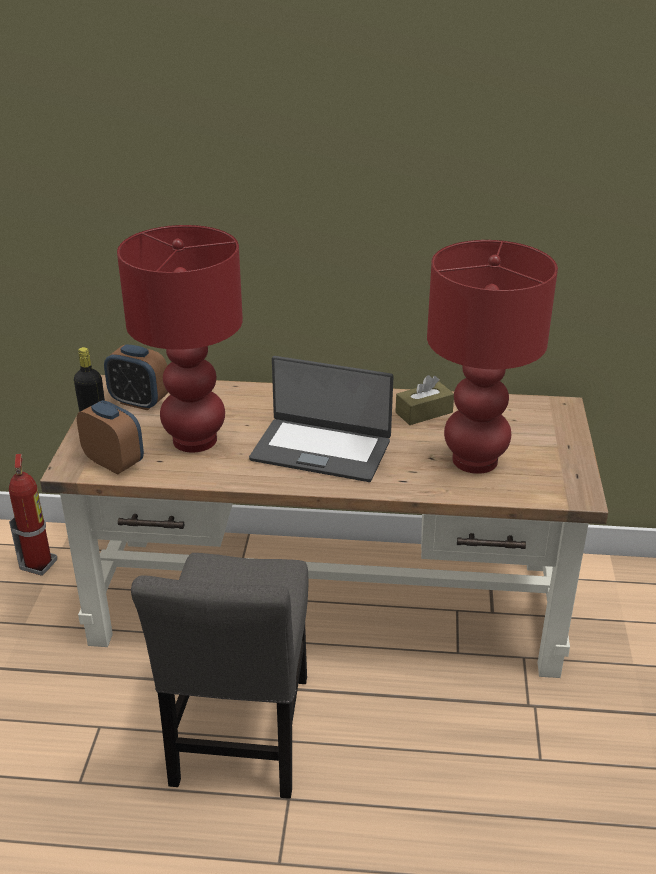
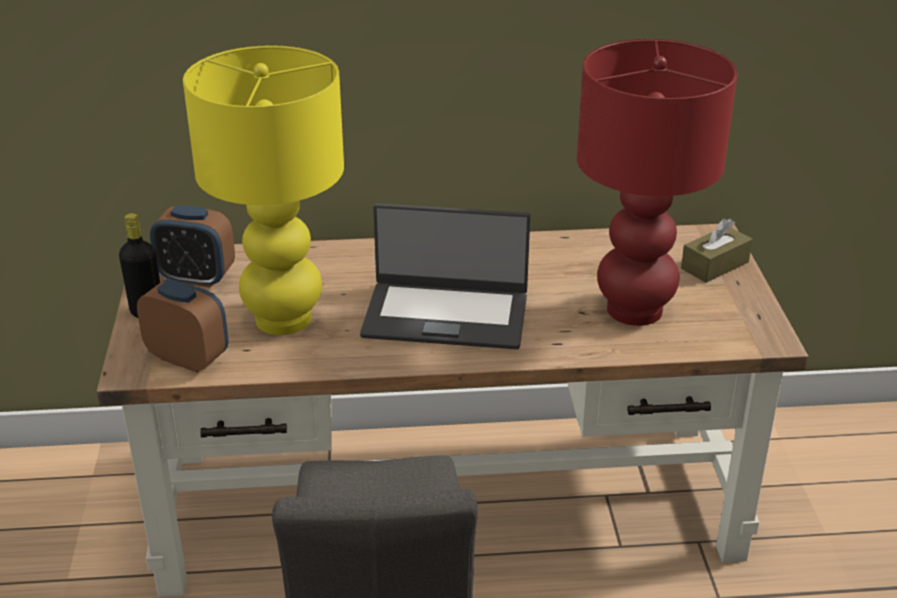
camera: 10 degrees left, 0 degrees up
fire extinguisher [9,454,57,576] -> none
red table lamp [117,225,243,453] -> yellow table lamp [183,45,344,335]
brown tissue box [395,375,454,425] -> brown tissue box moved to [681,219,752,283]

